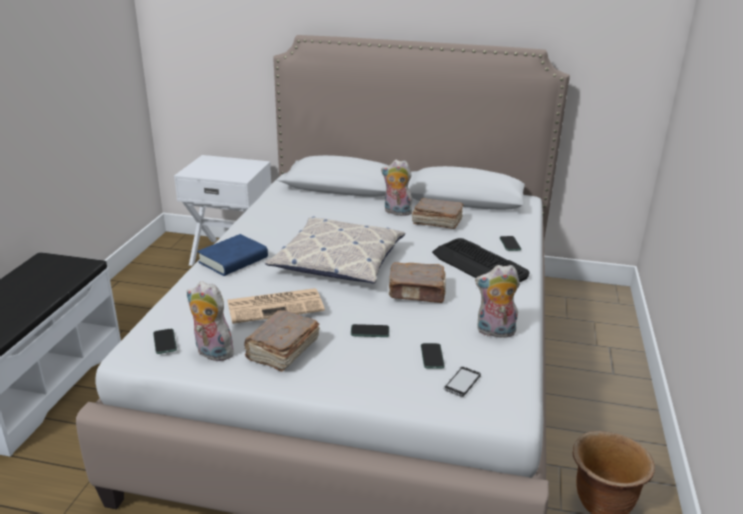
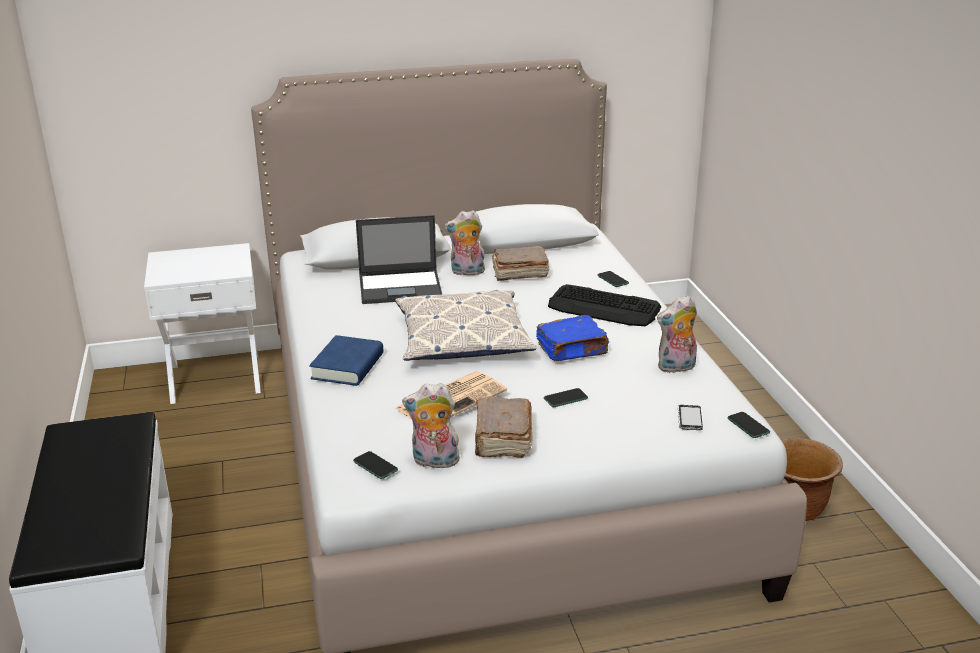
camera: 25 degrees left, 0 degrees up
brown book [389,262,446,303] -> blue book [536,315,609,361]
phone [421,343,445,368] -> phone moved to [727,412,770,438]
none -> laptop [356,215,442,304]

